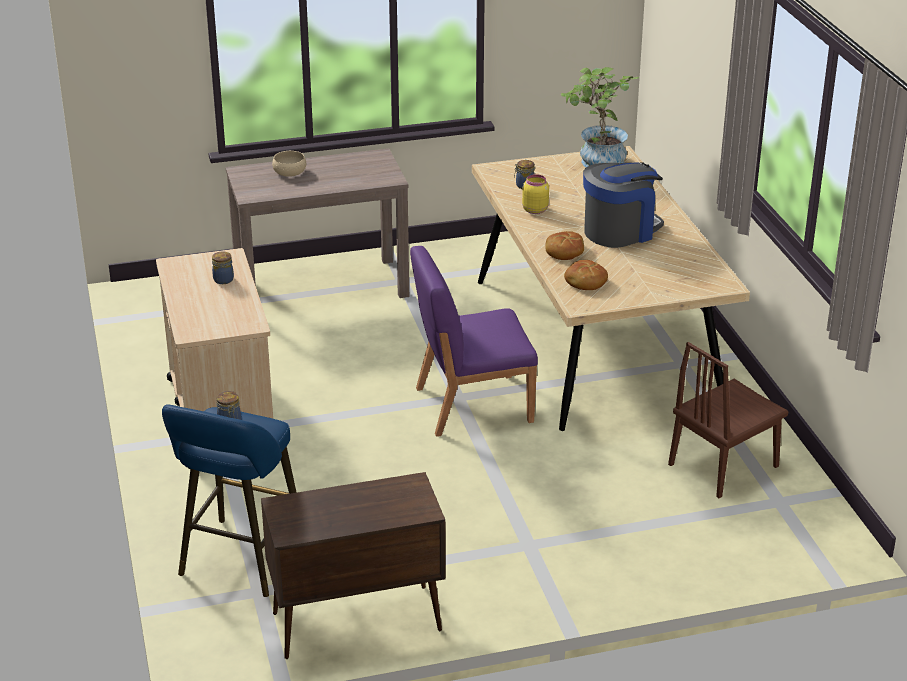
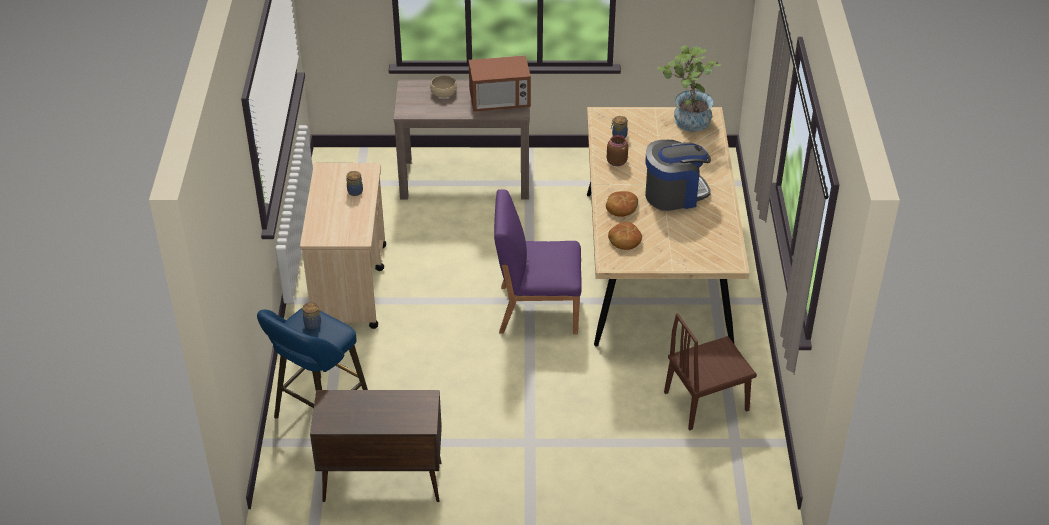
camera: 15 degrees right, 10 degrees up
yellow jar [522,174,549,214] -> brown jar [607,135,628,166]
none -> microwave [469,55,531,112]

